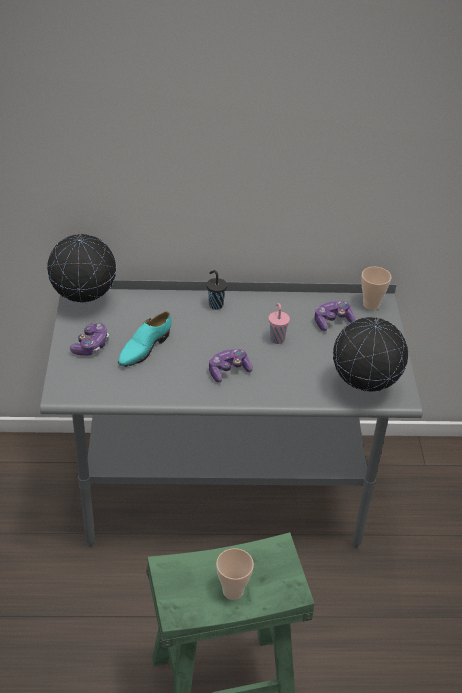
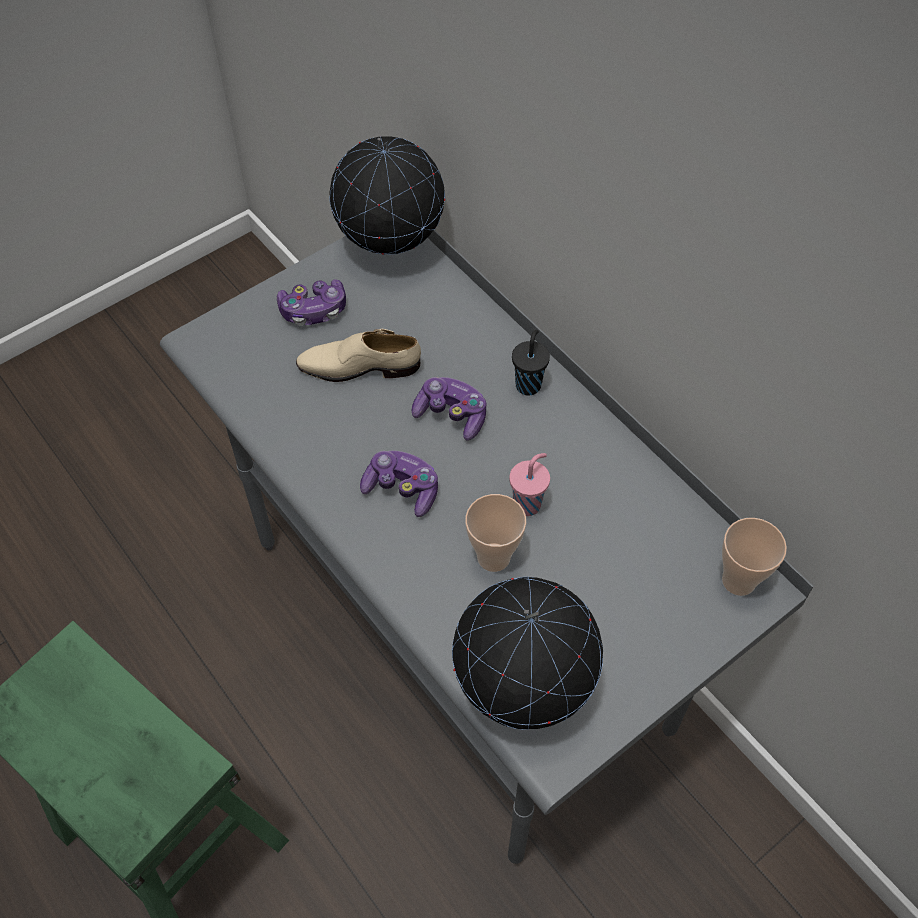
camera: 55 degrees right, 15 degrees up
turquoise shoe [118,311,172,367] -> beige shoe [296,329,421,382]
cup [216,548,254,600] -> cup moved to [465,494,527,572]
game controller [315,301,356,331] -> game controller moved to [411,377,486,440]

